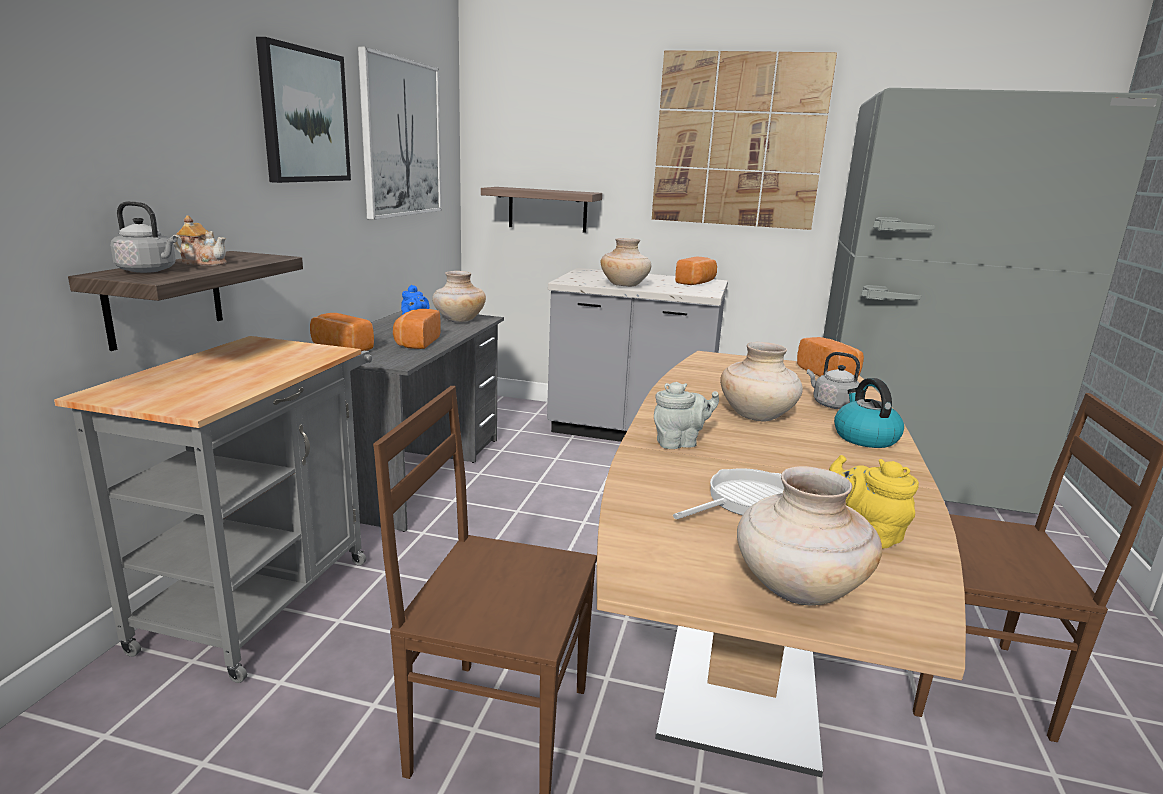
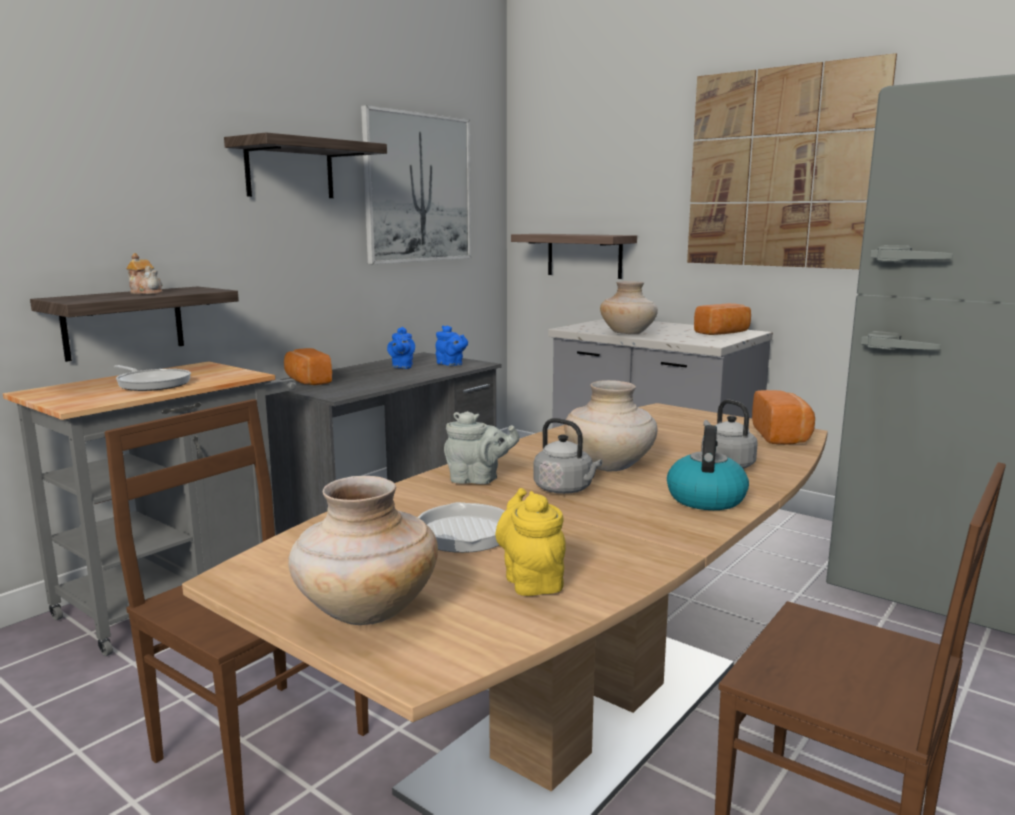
camera: 25 degrees right, 5 degrees down
grey kettle [111,201,177,273] -> grey kettle moved to [533,418,602,494]
picture [256,37,351,183] -> shelf [224,132,387,198]
bread [393,309,441,349] -> none
beige vase [432,271,486,322] -> blue teapot [435,325,468,366]
none -> frying pan [114,365,191,391]

